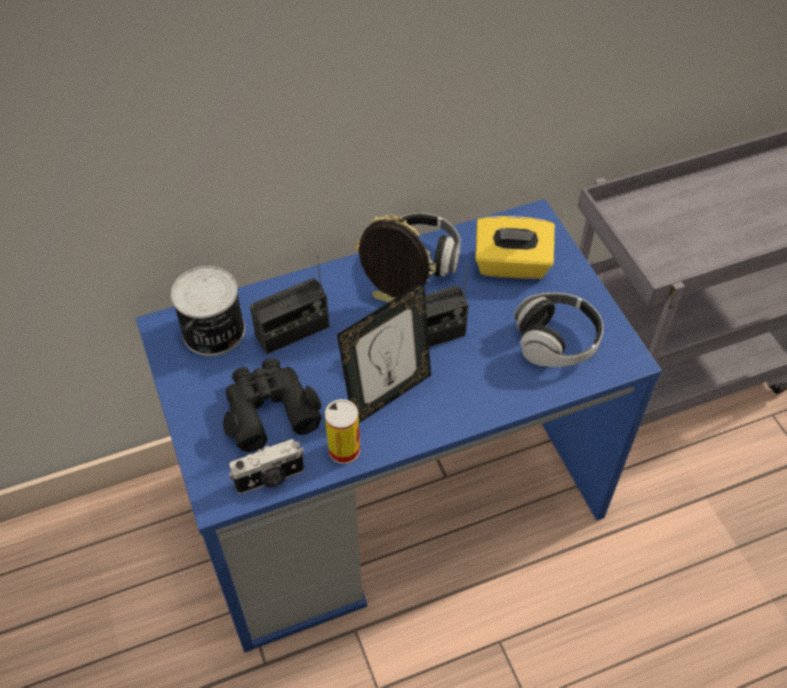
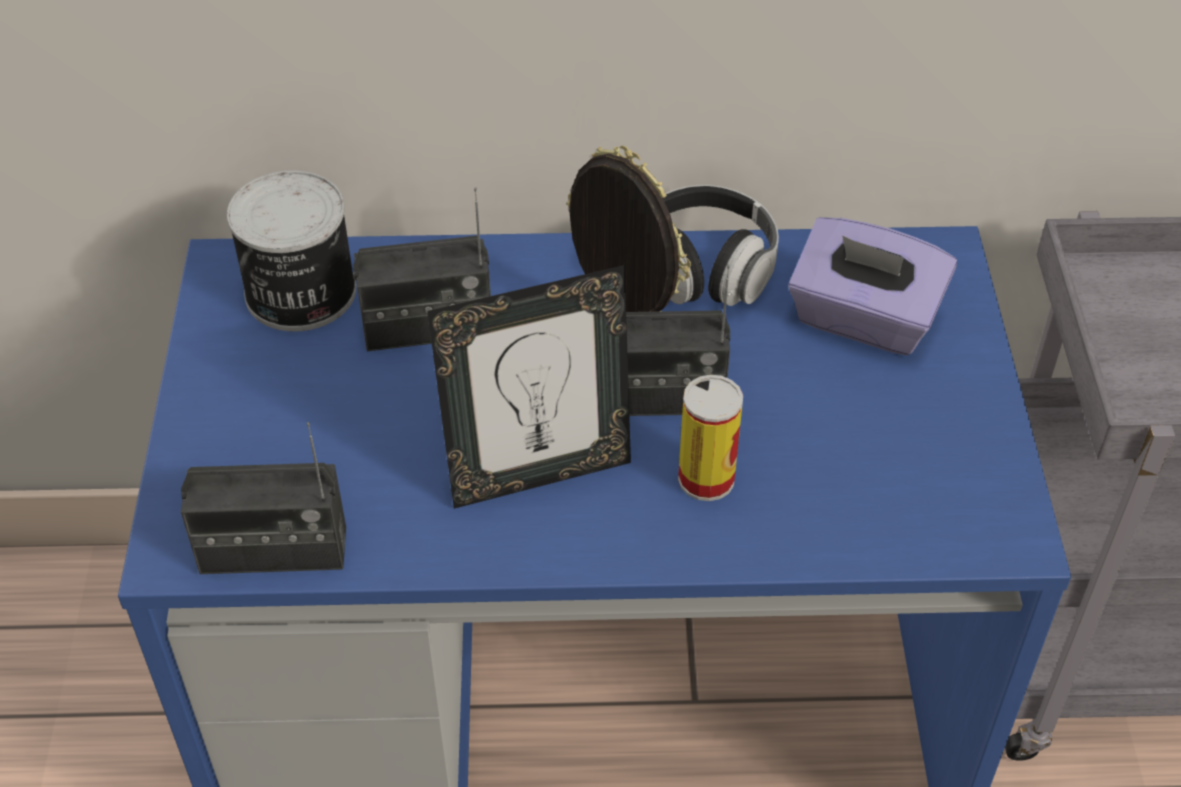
camera: 20 degrees right, 5 degrees down
black binoculars [223,358,322,452] -> none
camera [229,439,304,494] -> radio [181,422,346,574]
can [325,399,360,464] -> can moved to [678,375,743,501]
yellow tissue box [475,216,555,279] -> purple tissue box [788,217,957,356]
headphones [514,293,603,367] -> none

